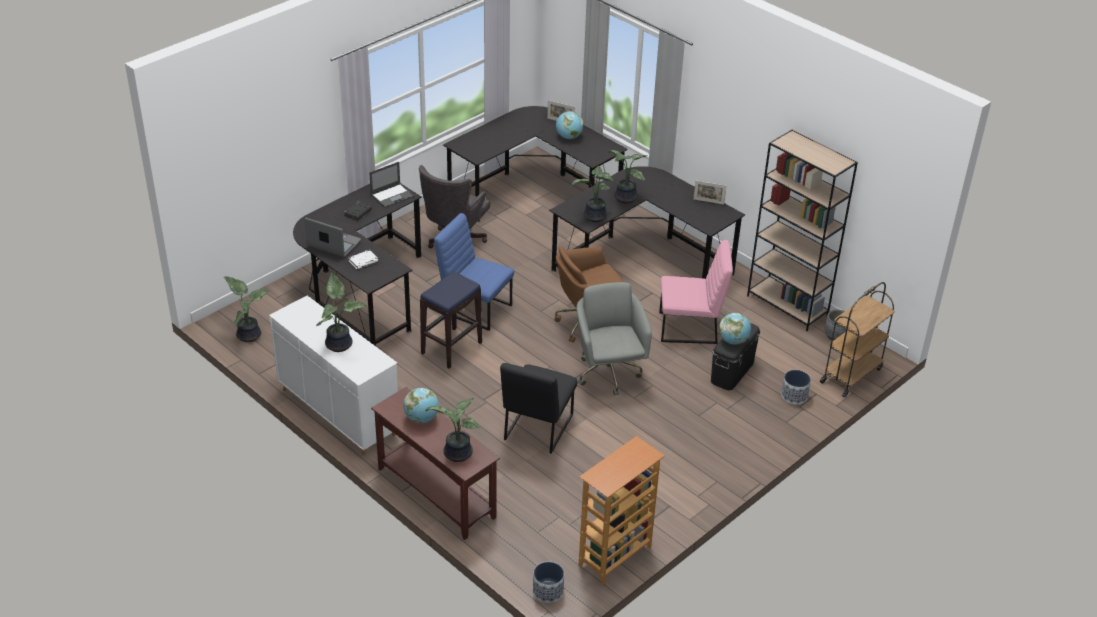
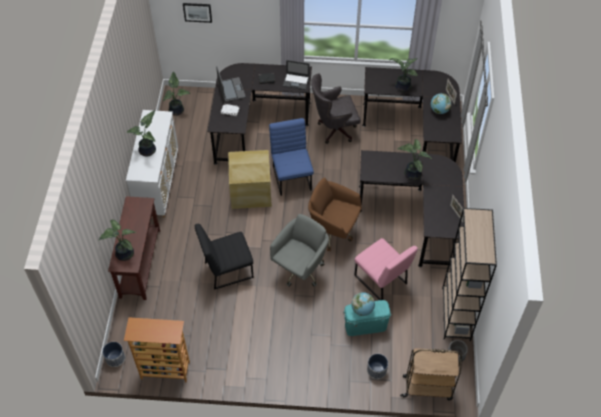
camera: 50 degrees right, 15 degrees up
globe [403,388,439,423] -> none
stool [420,271,482,369] -> beige storage box [228,150,272,209]
potted plant [572,166,613,222] -> potted plant moved to [389,58,418,92]
black storage box [711,323,760,390] -> turquoise storage box [343,300,392,336]
none -> picture [183,3,212,23]

